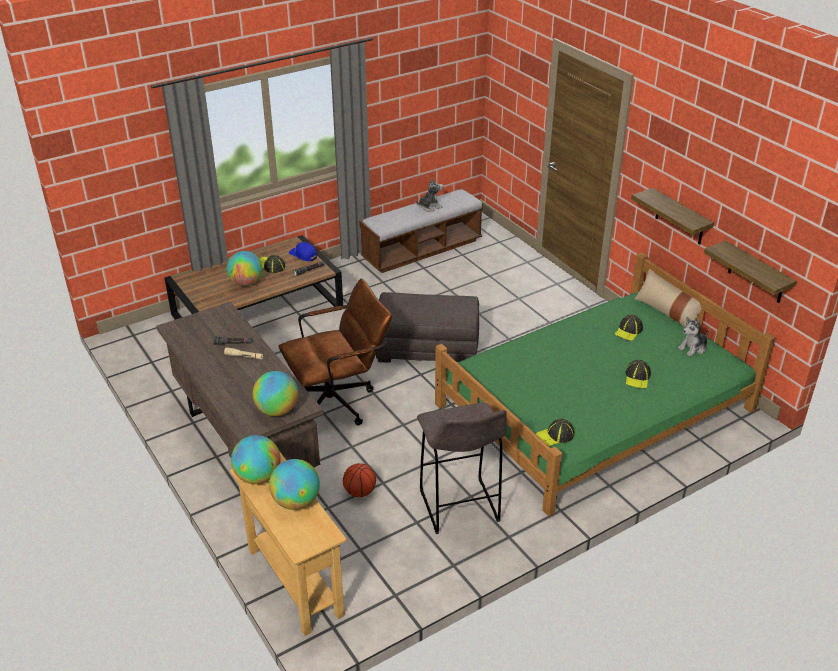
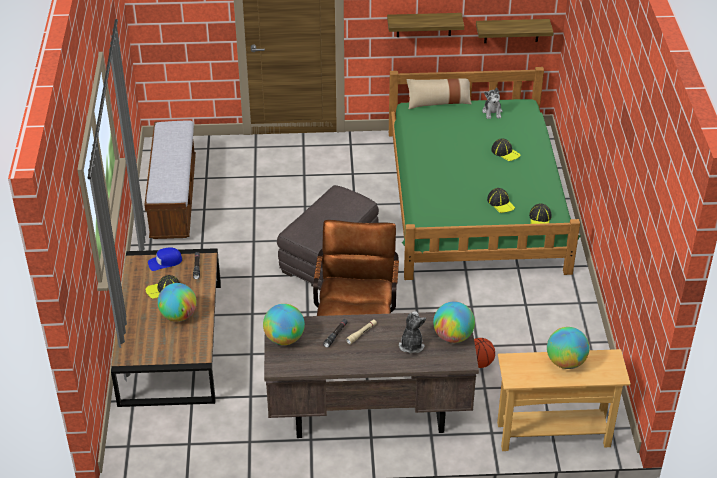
camera: 60 degrees left, 5 degrees up
globe [231,435,281,484] -> globe moved to [263,304,305,345]
plush toy [415,178,443,212] -> plush toy moved to [399,311,426,353]
grey stool [417,402,507,534] -> none
cap [615,315,643,341] -> cap moved to [487,188,515,213]

